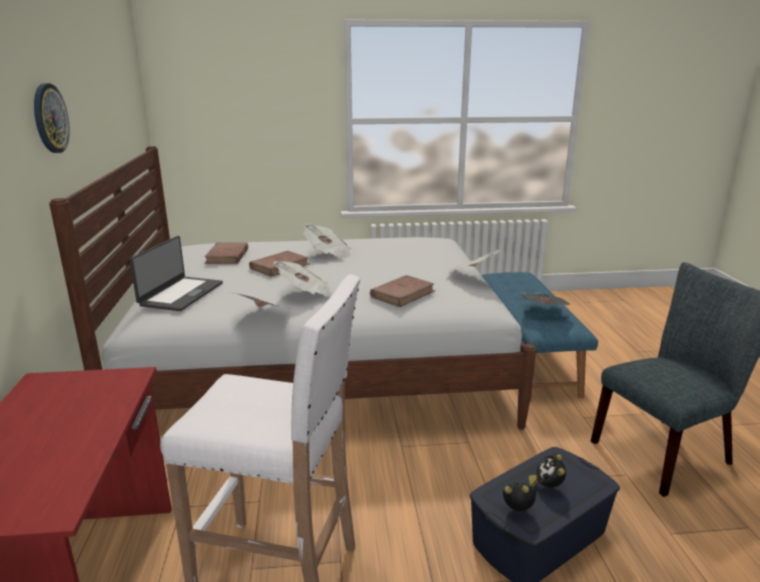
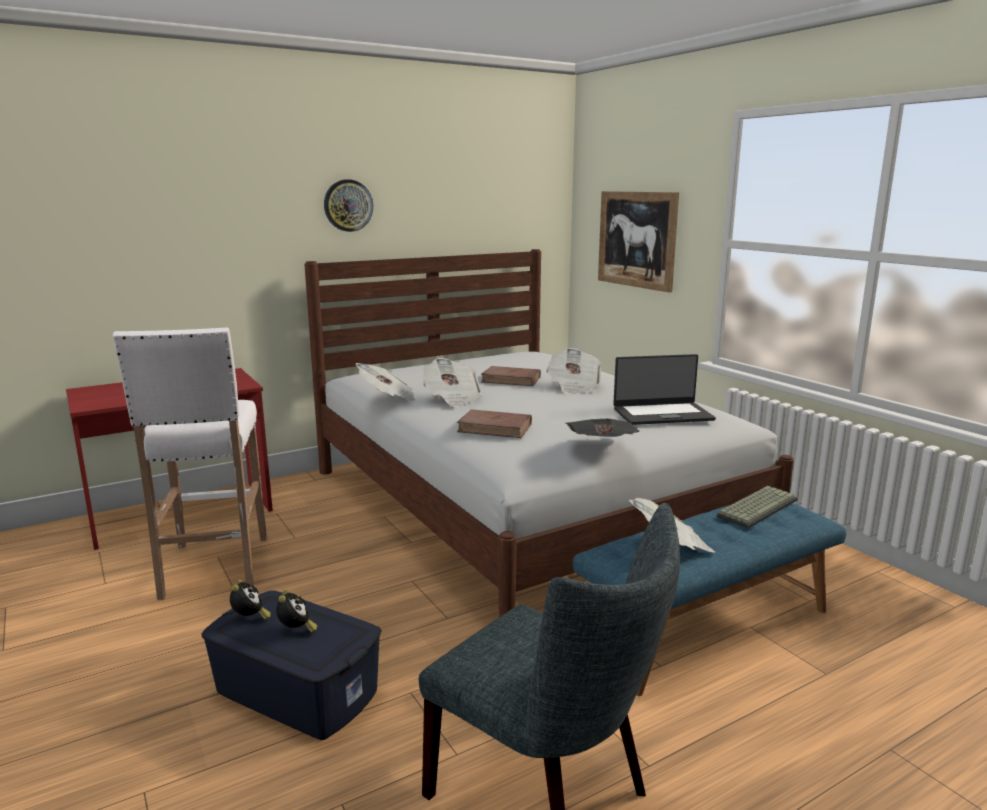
camera: 65 degrees right, 5 degrees down
laptop [129,236,223,311] -> laptop moved to [613,354,716,425]
brown book [205,242,248,264] -> none
alarm clock [529,454,566,487] -> alarm clock turned 105 degrees clockwise [276,590,318,633]
none -> picture [598,191,679,293]
none -> keyboard [716,486,798,529]

